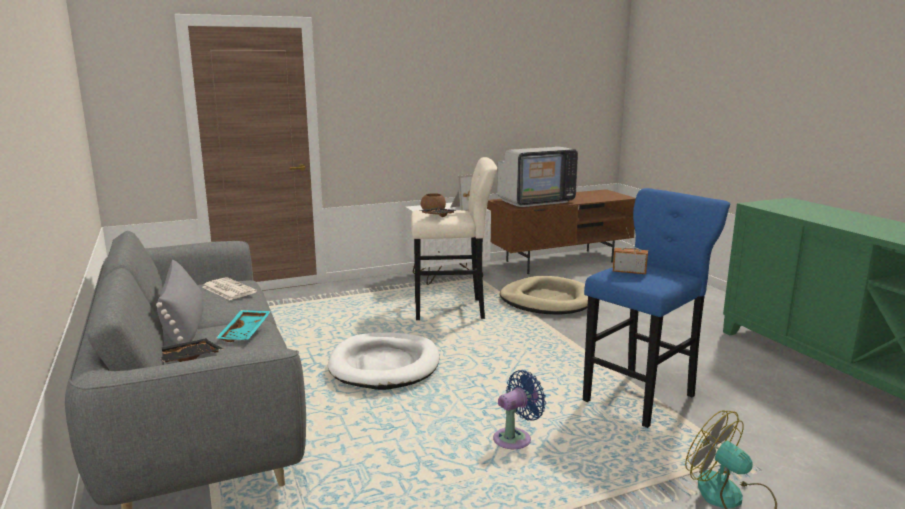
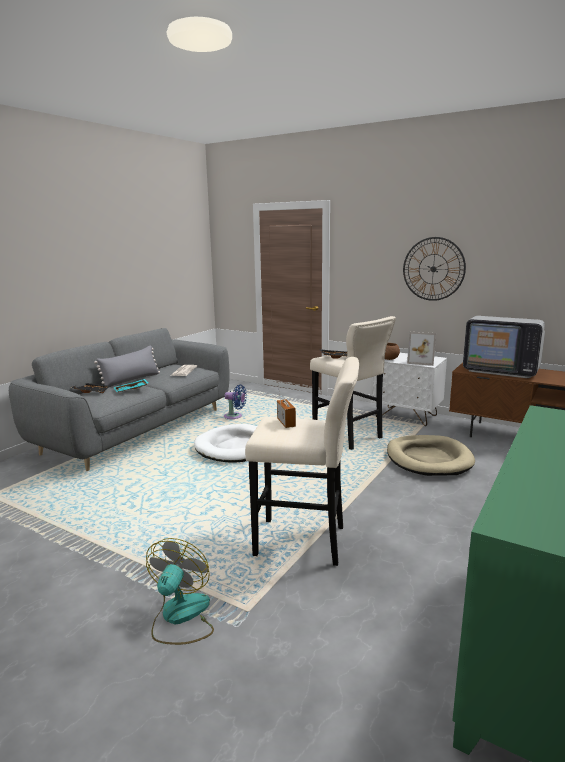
camera: 55 degrees right, 0 degrees up
blue fan [493,370,546,449] -> blue fan moved to [224,384,247,419]
blue stool [583,188,730,428] -> beige stool [245,357,359,566]
none -> wall clock [403,237,466,301]

